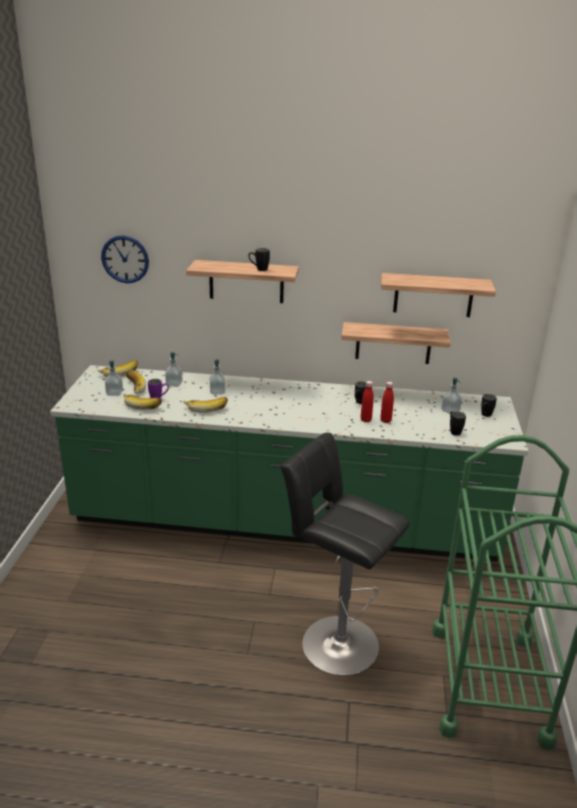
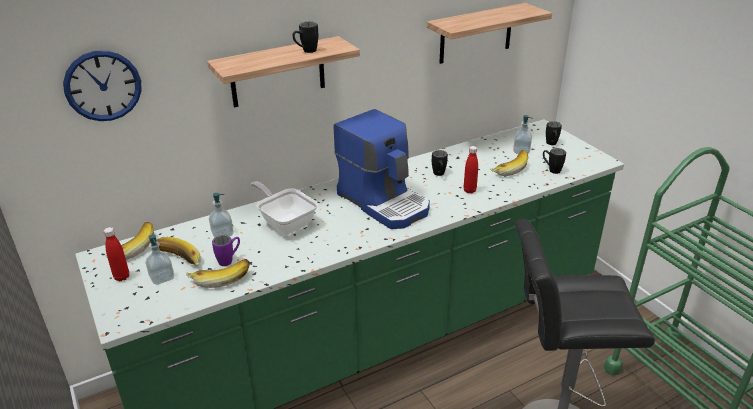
camera: 35 degrees left, 5 degrees up
banana [183,397,228,413] -> banana moved to [490,150,528,176]
soap dispenser [210,359,225,395] -> frying pan [251,181,318,234]
shelf [341,322,451,364] -> none
red bottle [380,382,394,423] -> red bottle moved to [104,227,129,281]
none -> coffee machine [334,109,430,229]

